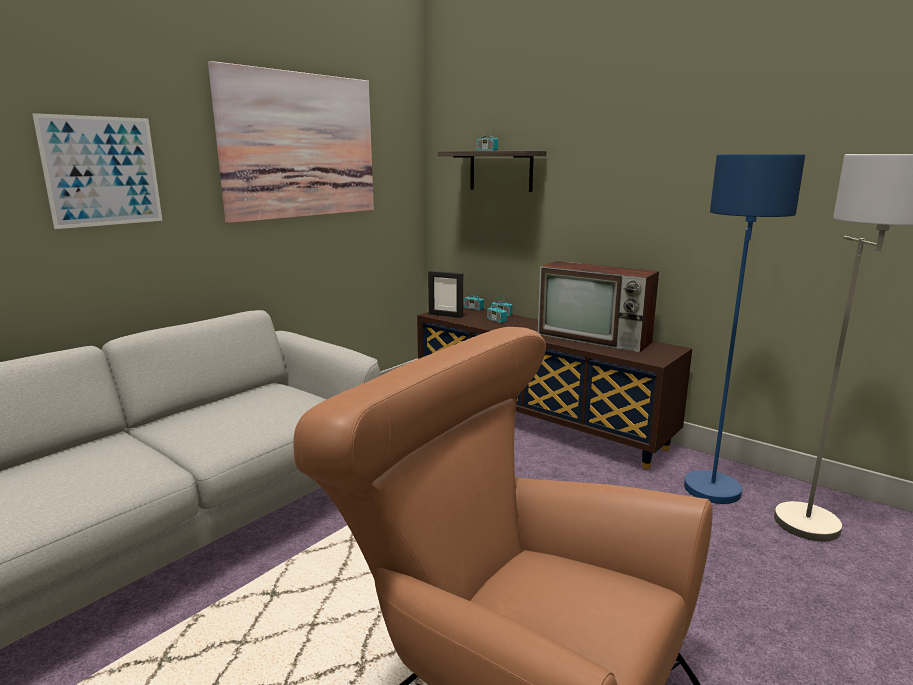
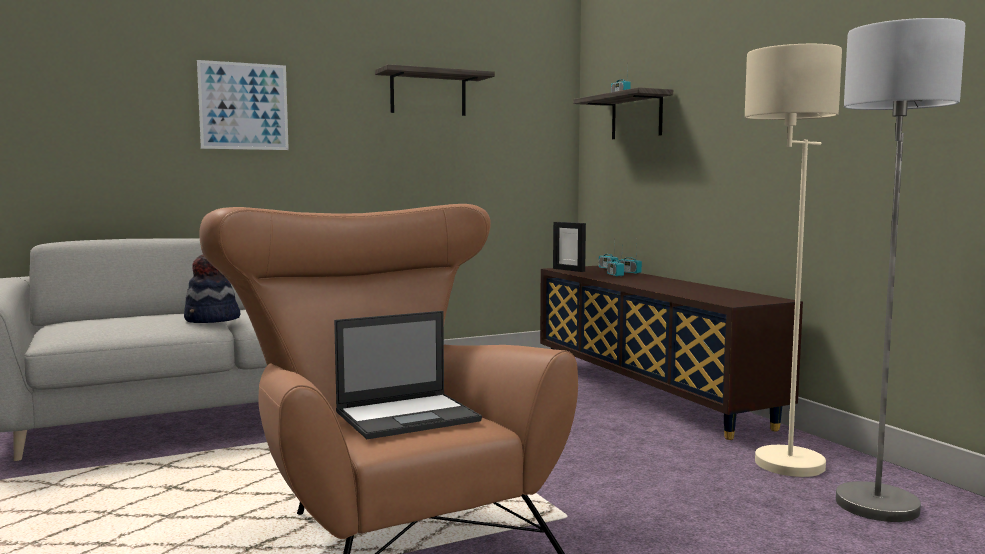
camera: 25 degrees right, 10 degrees down
picture [208,61,374,223] -> shelf [375,64,495,116]
television [537,261,659,353] -> none
blue floor lamp [684,154,805,504] -> beige floor lamp [745,44,842,477]
none -> hat [184,255,241,323]
none -> laptop [334,311,482,439]

